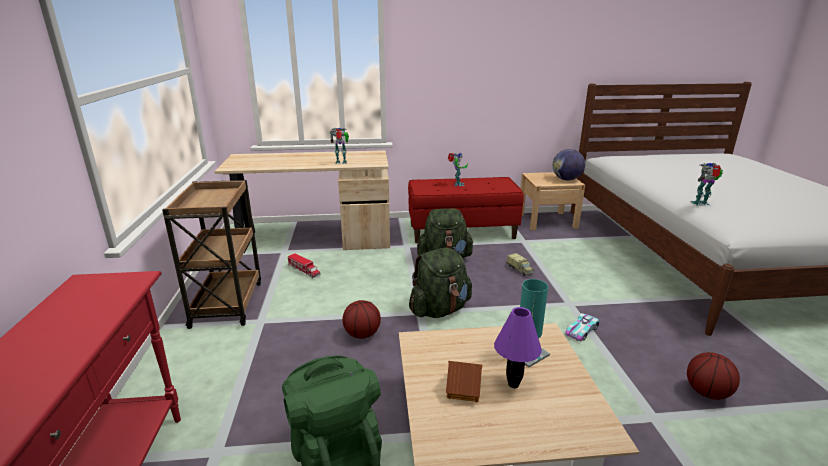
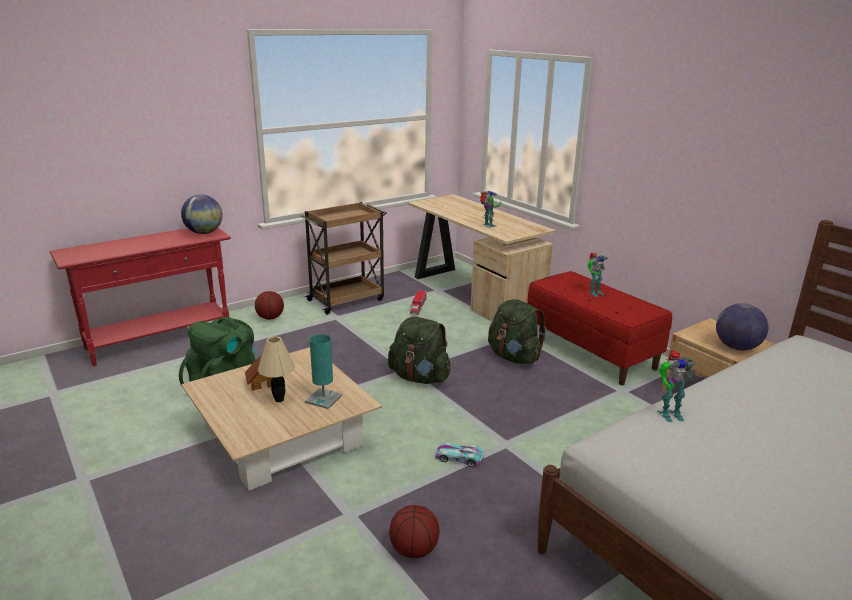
camera: 60 degrees right, 0 degrees up
basketball [342,300,381,339] -> basketball moved to [255,291,284,320]
purple table lamp [494,307,542,388] -> beige table lamp [258,336,295,402]
toy truck [507,253,534,276] -> none
toy robot [690,163,723,206] -> toy robot turned 120 degrees clockwise [657,350,697,422]
none -> globe [181,195,222,234]

